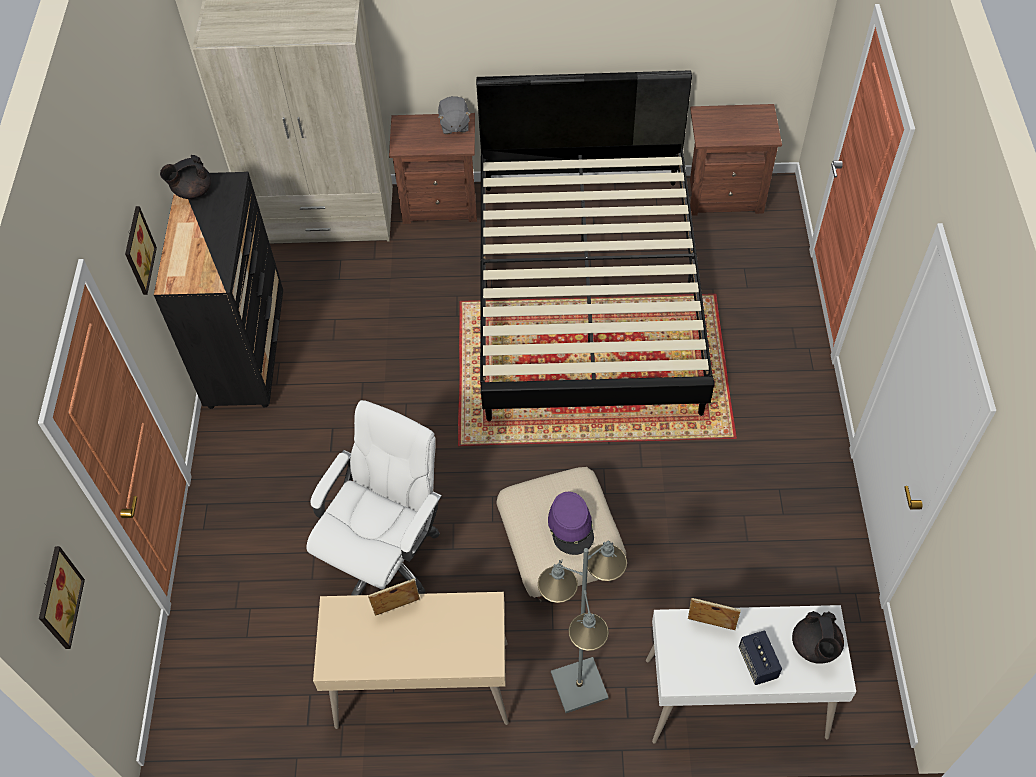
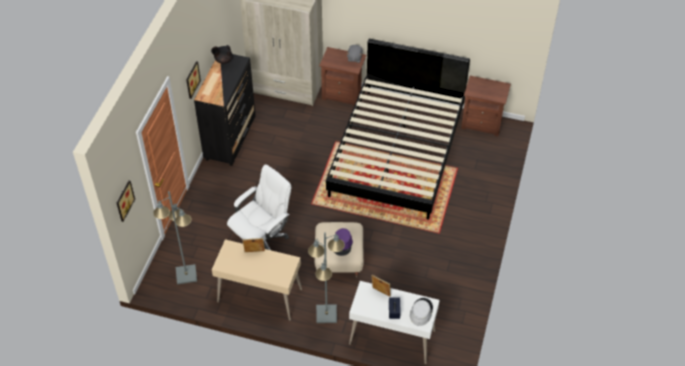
camera: 15 degrees right, 5 degrees down
black teapot [792,611,844,664] -> grey hat [410,298,433,326]
none -> grey floor lamp [153,191,197,284]

